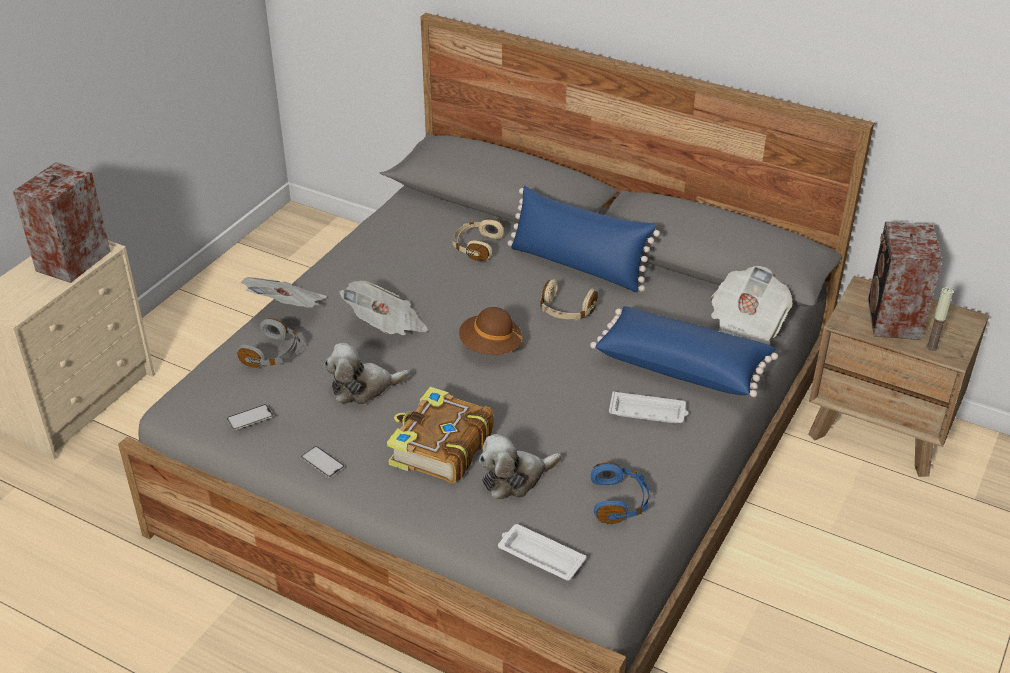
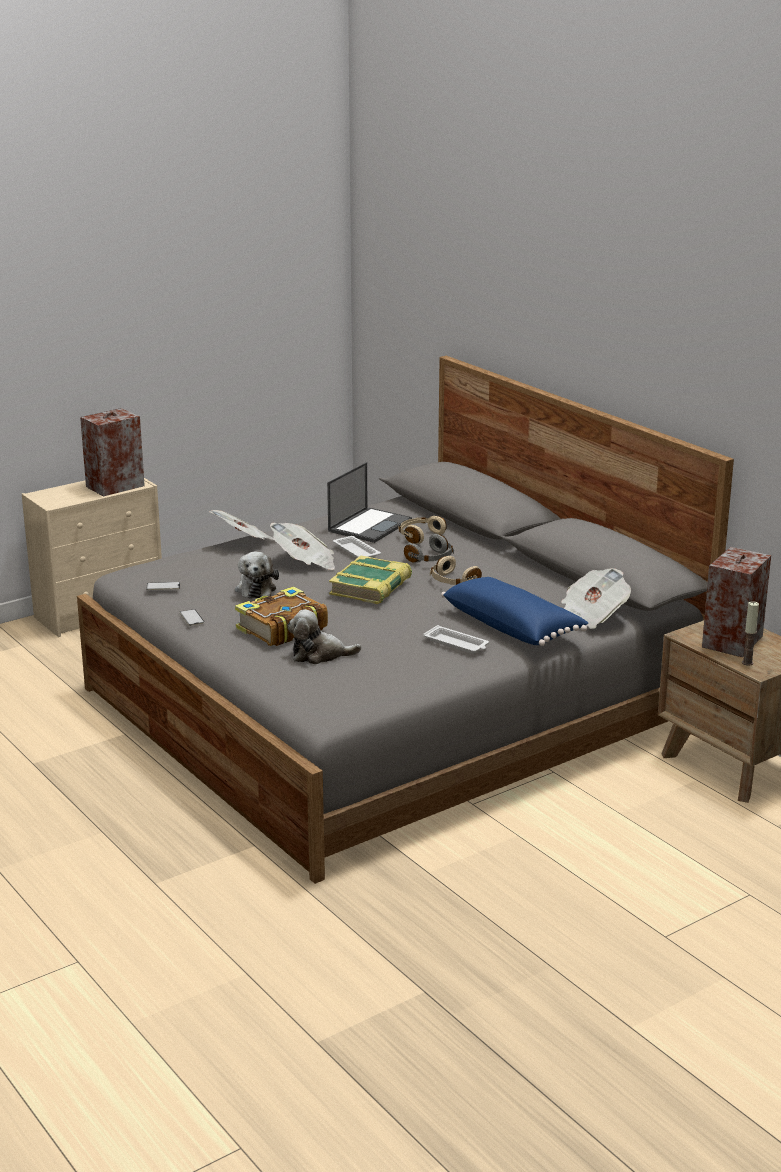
camera: 25 degrees right, 15 degrees down
grey headphones [237,318,300,368] -> grey headphones moved to [404,534,454,563]
plush toy [324,343,410,405] -> plush toy turned 105 degrees counterclockwise [235,552,279,599]
brown hat [459,307,523,355] -> book [329,555,412,604]
white tray [498,524,586,580] -> white tray moved to [333,536,381,558]
blue pillow [507,186,660,293] -> none
blue headphones [591,462,649,524] -> none
none -> laptop [327,462,412,543]

